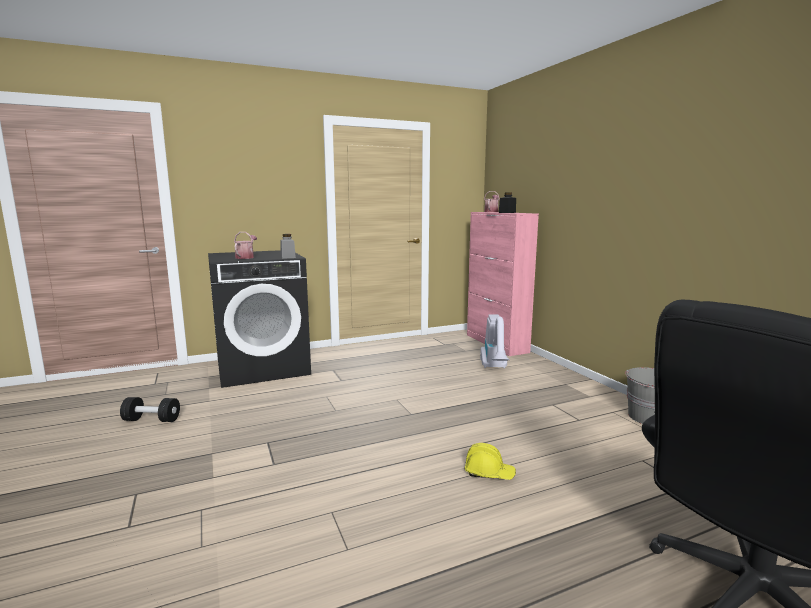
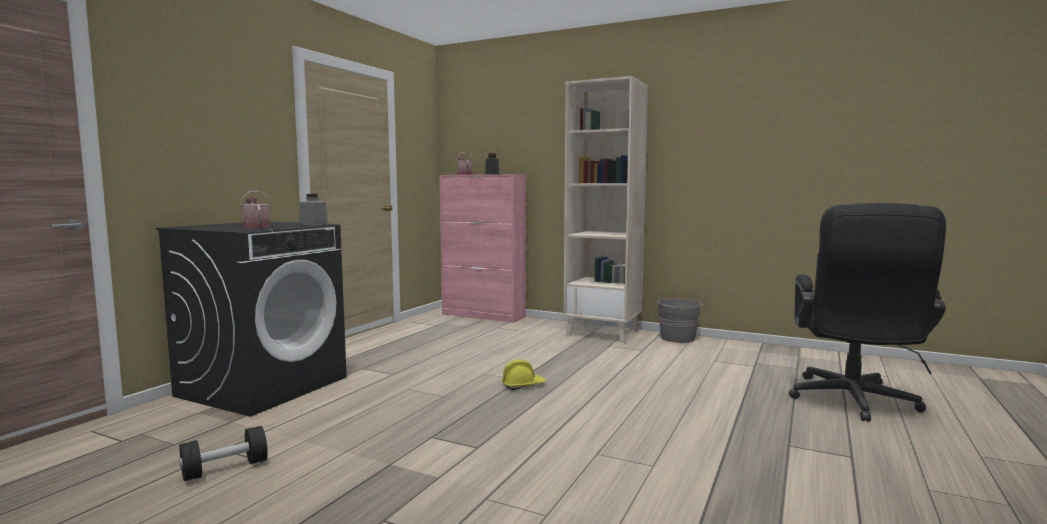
camera: 40 degrees left, 5 degrees down
yellow hard hat [464,443,516,480] -> yellow hard hat moved to [502,359,546,390]
vacuum cleaner [480,314,510,369] -> none
none -> beige bookcase [563,76,648,343]

